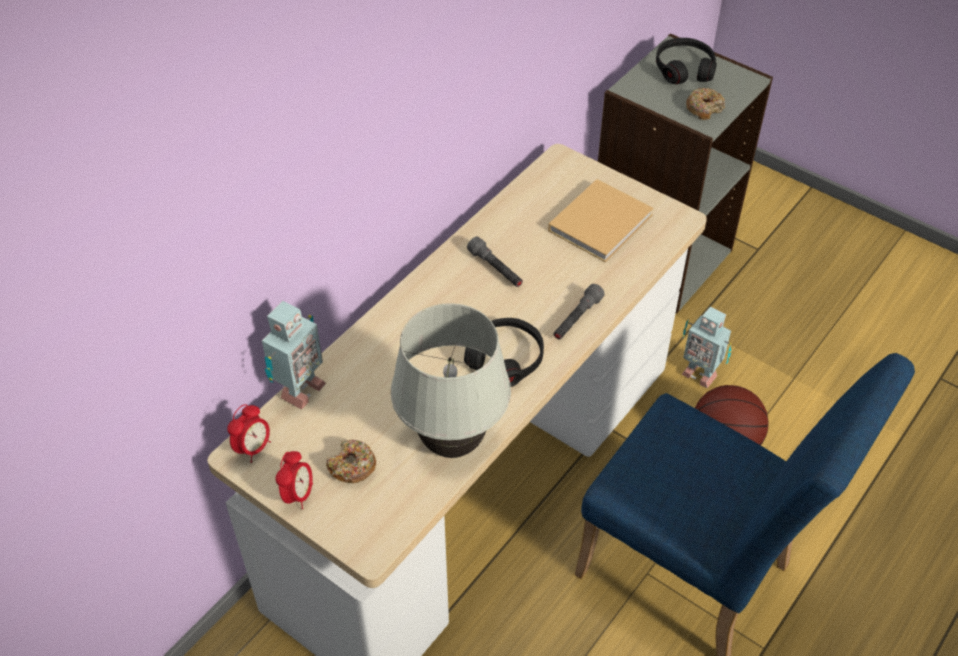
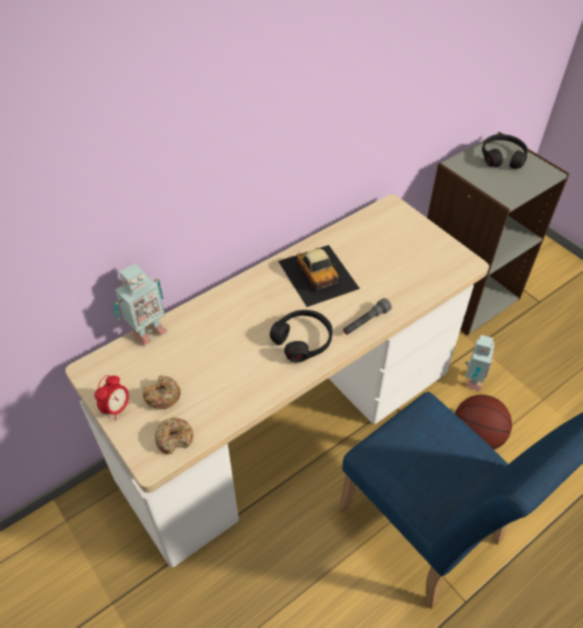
camera: 15 degrees right, 0 degrees up
alarm clock [227,404,271,463] -> none
white table lamp [391,303,511,458] -> none
grey flashlight [467,237,523,287] -> toy car [278,245,360,307]
beige book [548,179,654,262] -> none
toy robot [682,306,732,388] -> toy robot turned 120 degrees counterclockwise [465,335,495,391]
donut [686,88,725,120] -> donut moved to [155,417,193,454]

